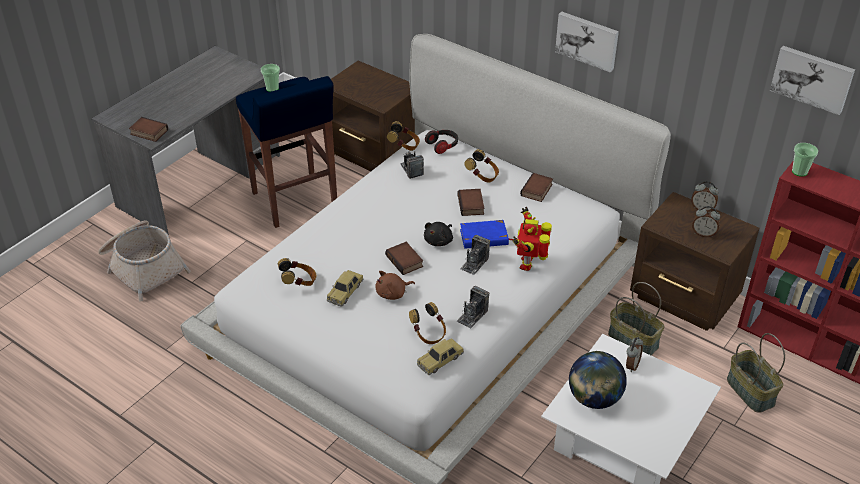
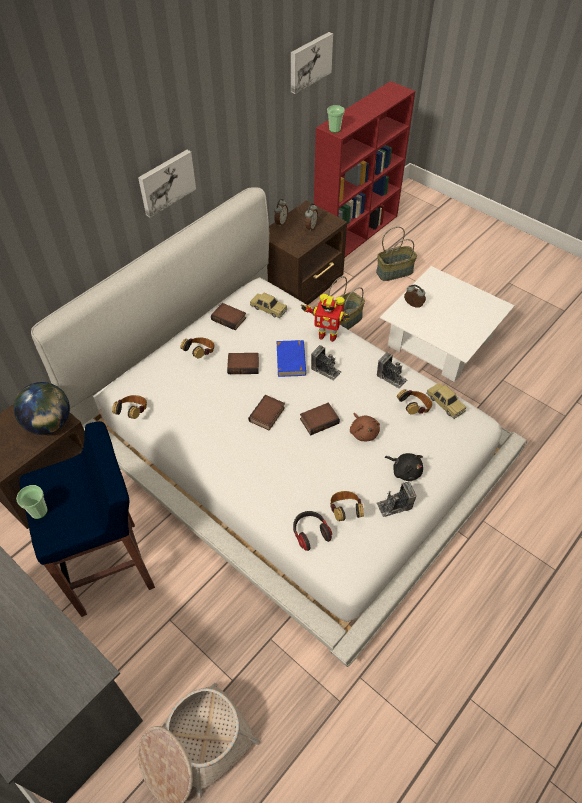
camera: 85 degrees left, 10 degrees up
book [129,117,168,142] -> book moved to [248,395,285,430]
toy car [327,270,363,307] -> toy car moved to [250,293,287,318]
camera [400,151,424,179] -> camera moved to [377,482,416,517]
black plush toy [424,222,453,246] -> black plush toy moved to [385,453,423,481]
headphones [425,130,458,154] -> headphones moved to [293,511,332,551]
globe [569,351,627,409] -> globe moved to [14,382,70,435]

